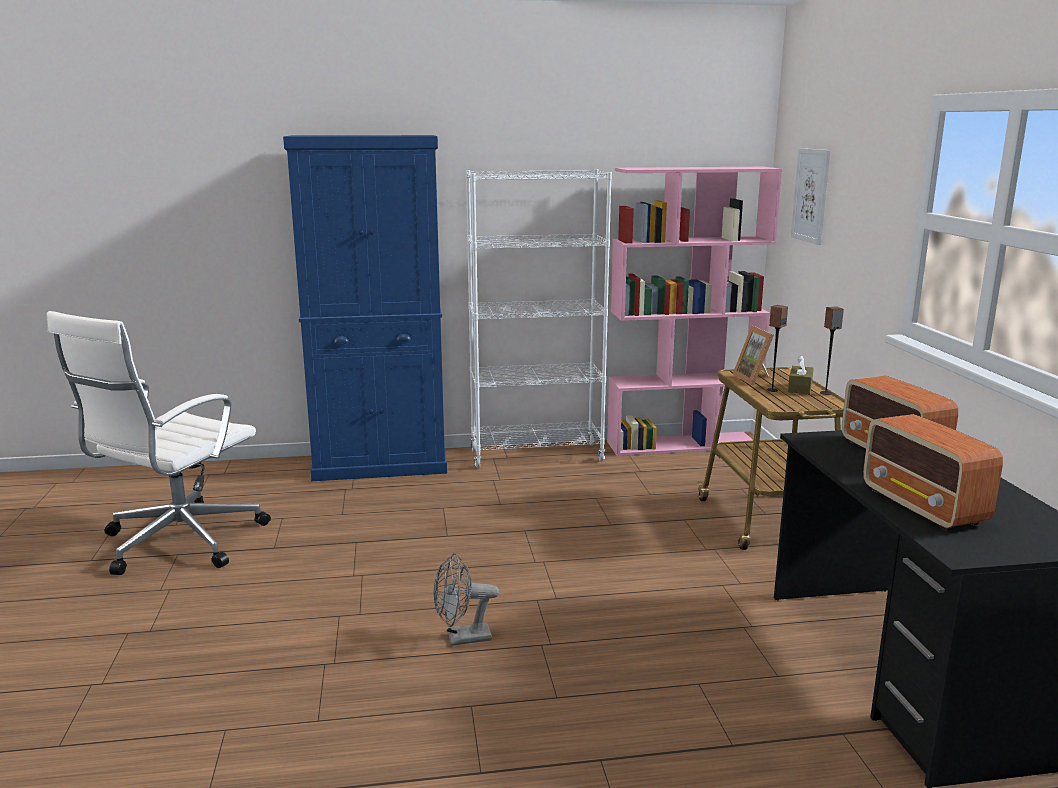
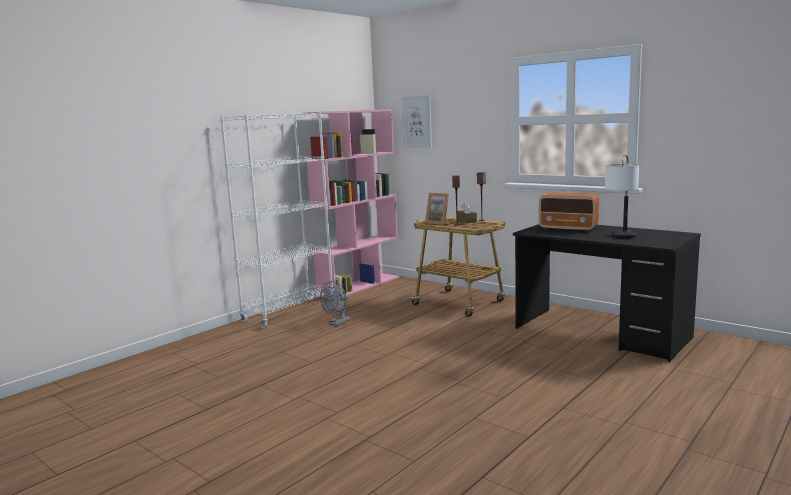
camera: 40 degrees left, 5 degrees down
white office chair [46,311,271,575] -> none
blue cabinet [283,135,447,481] -> none
grey fan [434,553,499,646] -> grey fan moved to [320,281,351,326]
radio [863,414,1003,531] -> table lamp [605,155,639,239]

